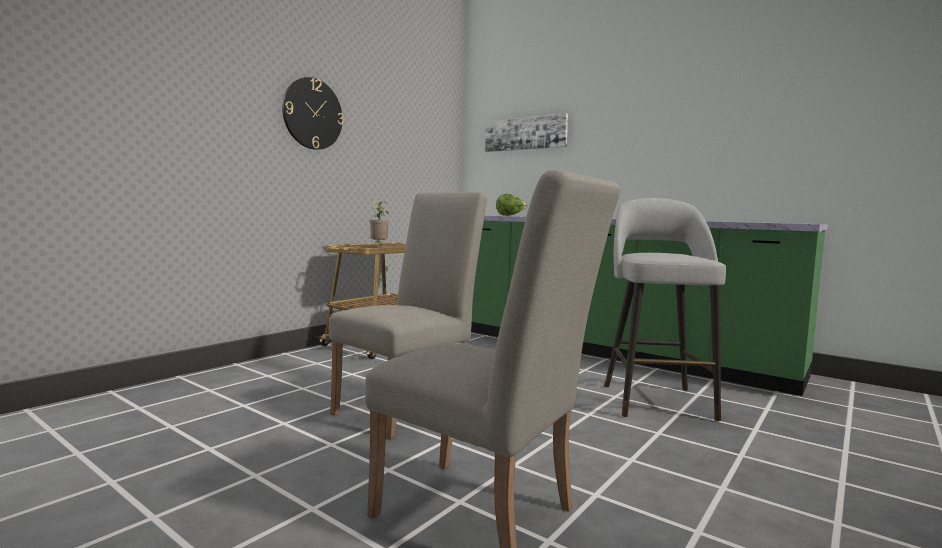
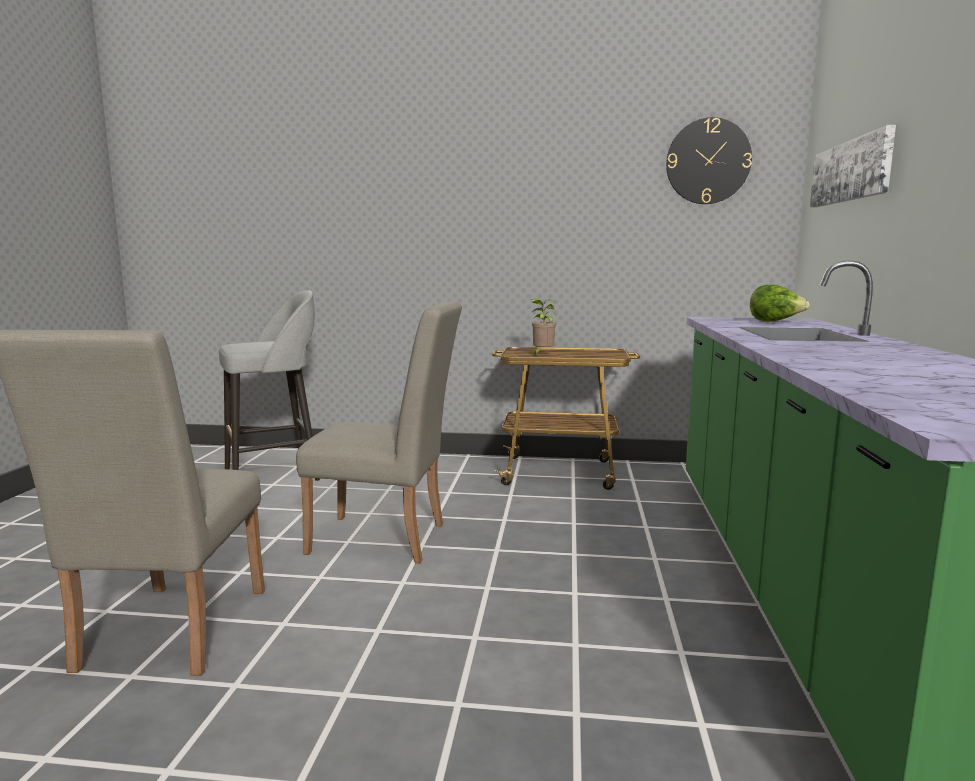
camera: 60 degrees right, 5 degrees up
wall clock [282,77,344,150] -> wall clock moved to [666,117,752,204]
grey stool [604,198,726,422] -> grey stool moved to [219,290,320,481]

